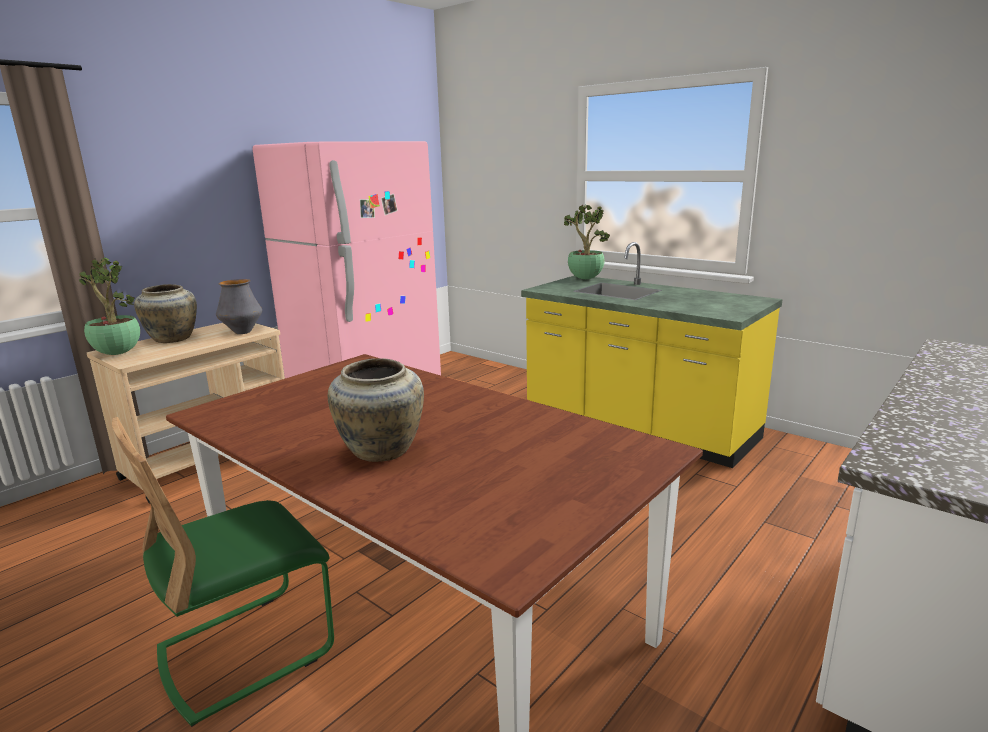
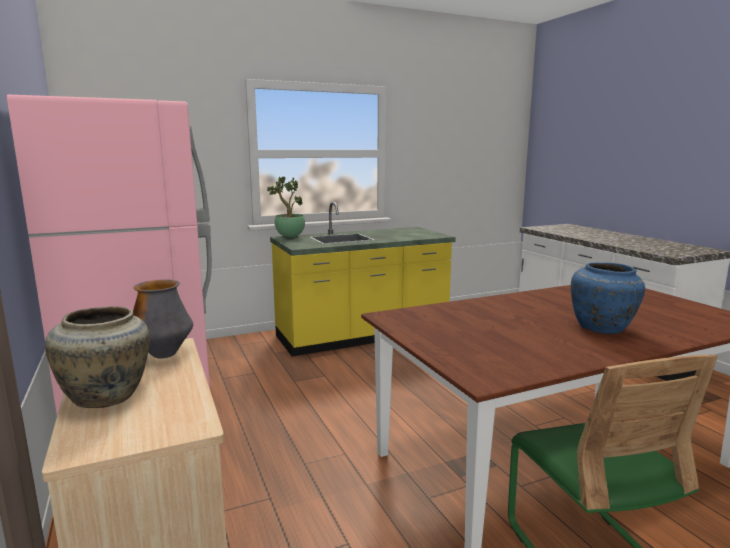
camera: 65 degrees left, 5 degrees down
potted plant [79,257,140,355] -> none
beige vase [328,358,424,462] -> blue vase [571,263,645,334]

